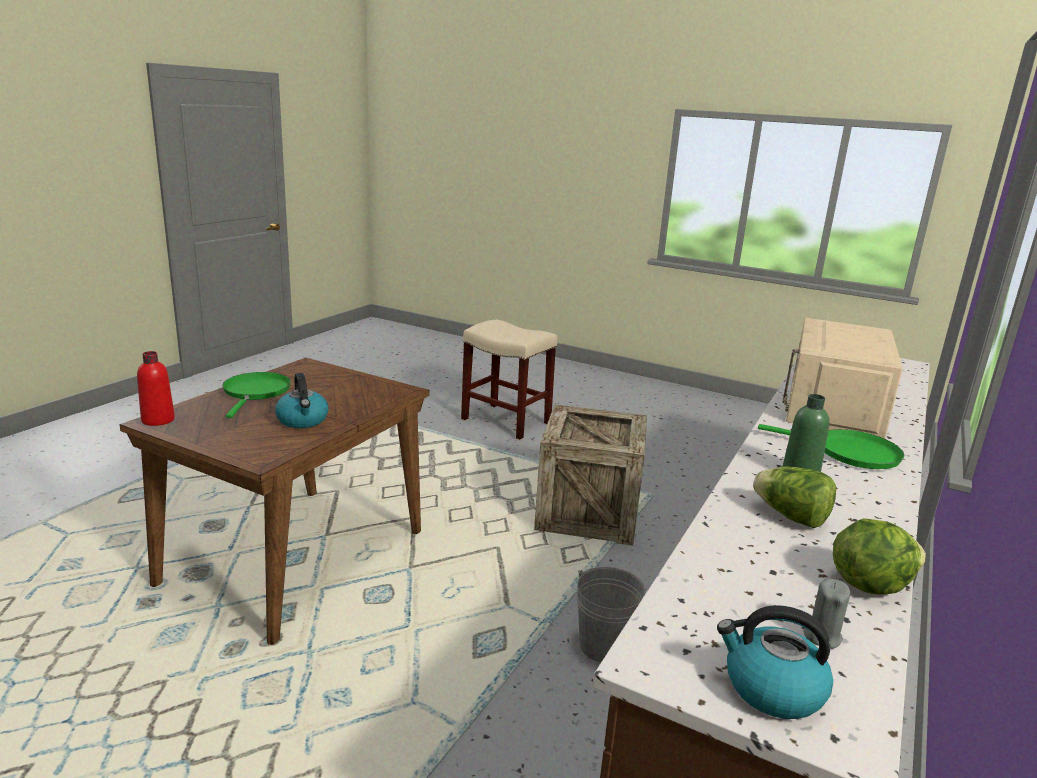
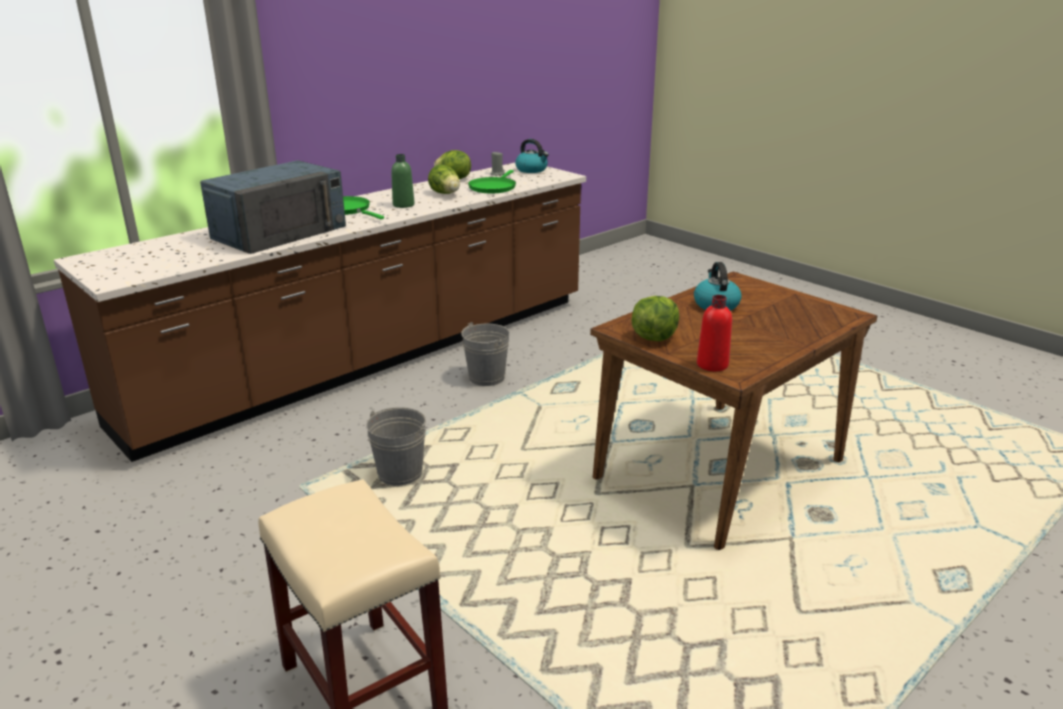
camera: 160 degrees left, 5 degrees up
red bottle [137,351,175,426] -> red bottle moved to [697,295,732,371]
green frying pan [222,372,291,418] -> green frying pan moved to [468,170,516,193]
crate [534,404,647,546] -> grey bucket [366,407,426,486]
beige microwave [782,318,903,439] -> blue microwave [200,160,346,254]
none -> lettuce [631,296,679,341]

